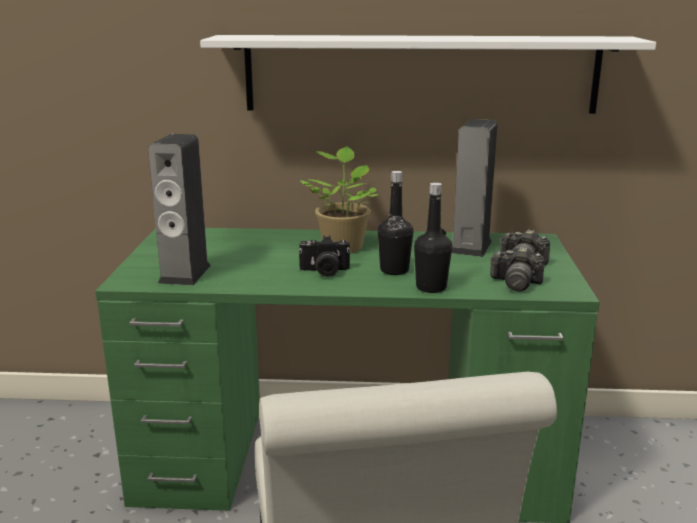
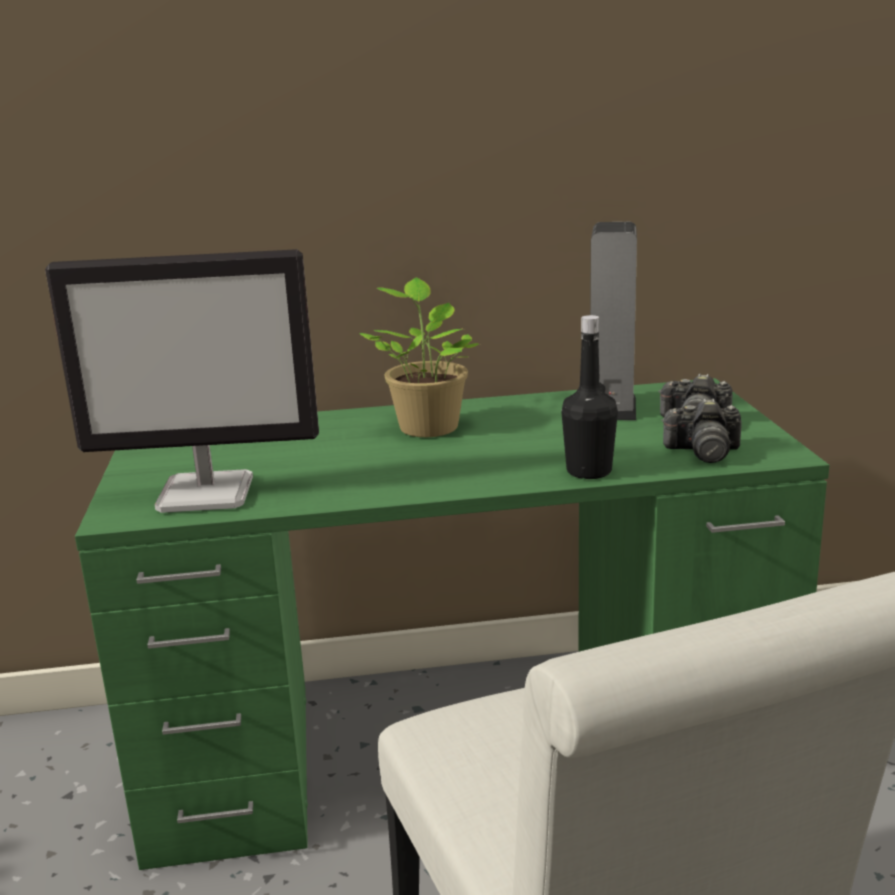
camera: 10 degrees left, 0 degrees up
speaker [148,134,211,285] -> monitor [45,249,319,513]
white shelf [200,35,656,114] -> none
camera [298,236,351,277] -> none
black bottle [378,171,413,275] -> none

